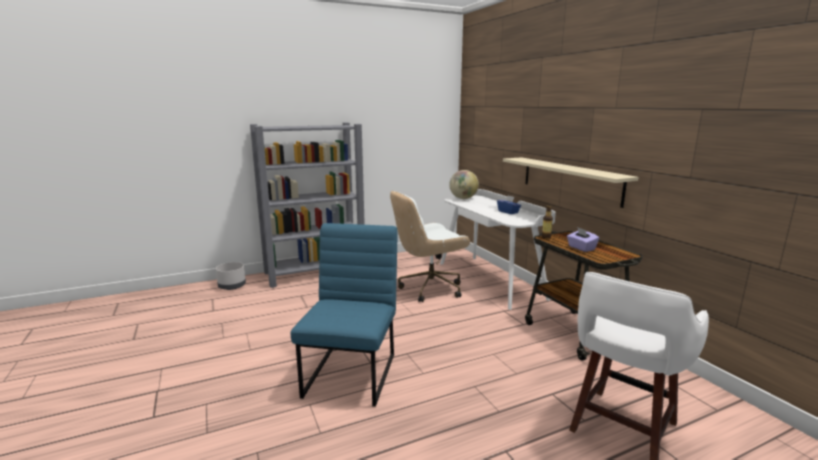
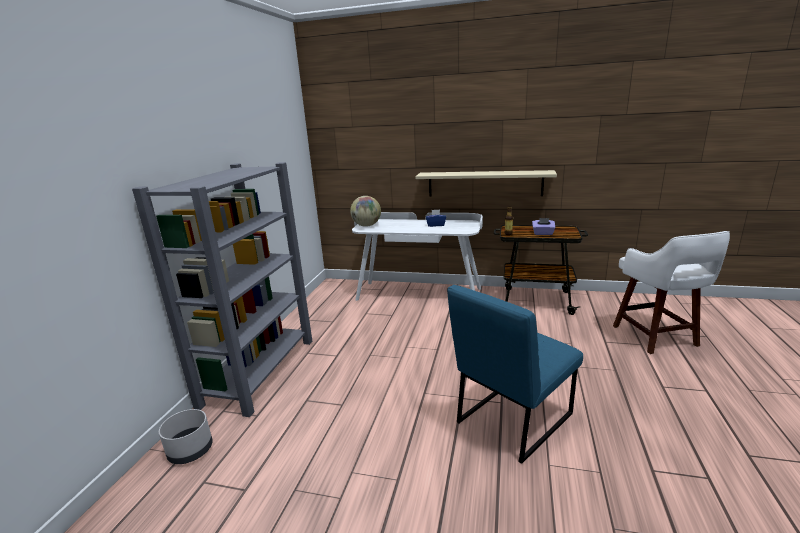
camera: 50 degrees left, 5 degrees up
blue chair [291,223,397,407] -> blue chair turned 90 degrees counterclockwise [447,285,583,464]
white office chair [390,191,470,302] -> none

